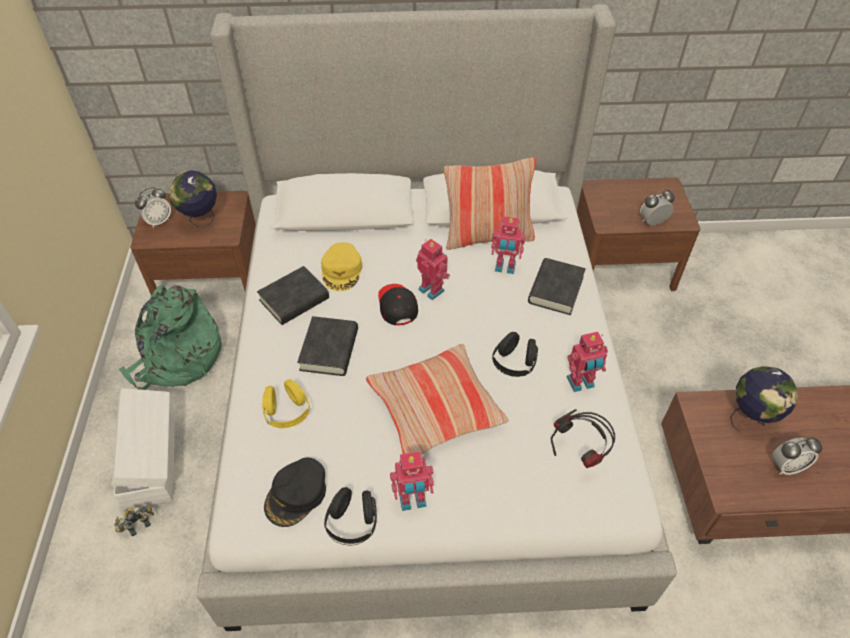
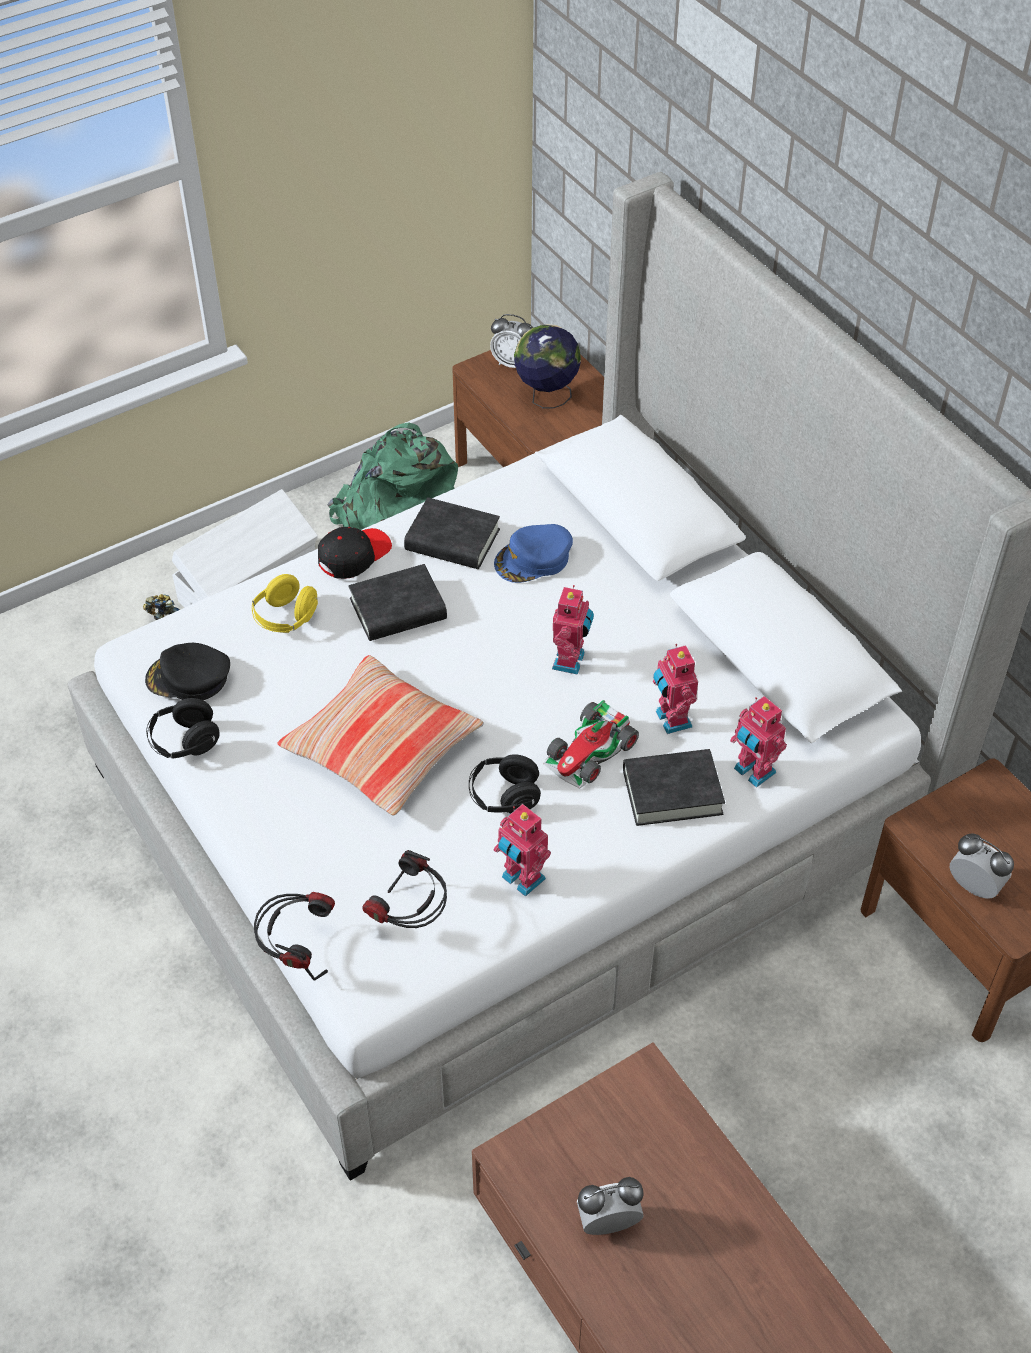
camera: 60 degrees right, 0 degrees up
yellow cap [321,242,362,291] -> blue cap [494,524,573,583]
black cap [378,284,418,325] -> black cap moved to [318,527,392,579]
toy robot [390,451,434,511] -> toy robot moved to [730,696,787,788]
pillow [444,157,536,250] -> none
globe [730,366,798,433] -> none
alarm clock [772,437,822,475] -> alarm clock turned 120 degrees clockwise [577,1177,644,1235]
none -> headphones [254,892,335,980]
none -> toy car [543,700,639,789]

